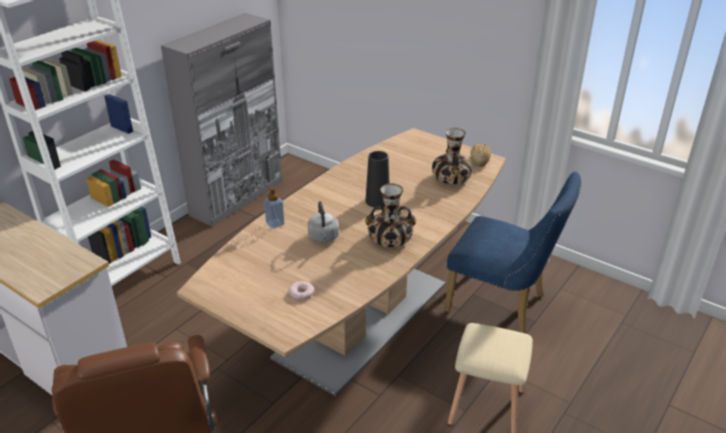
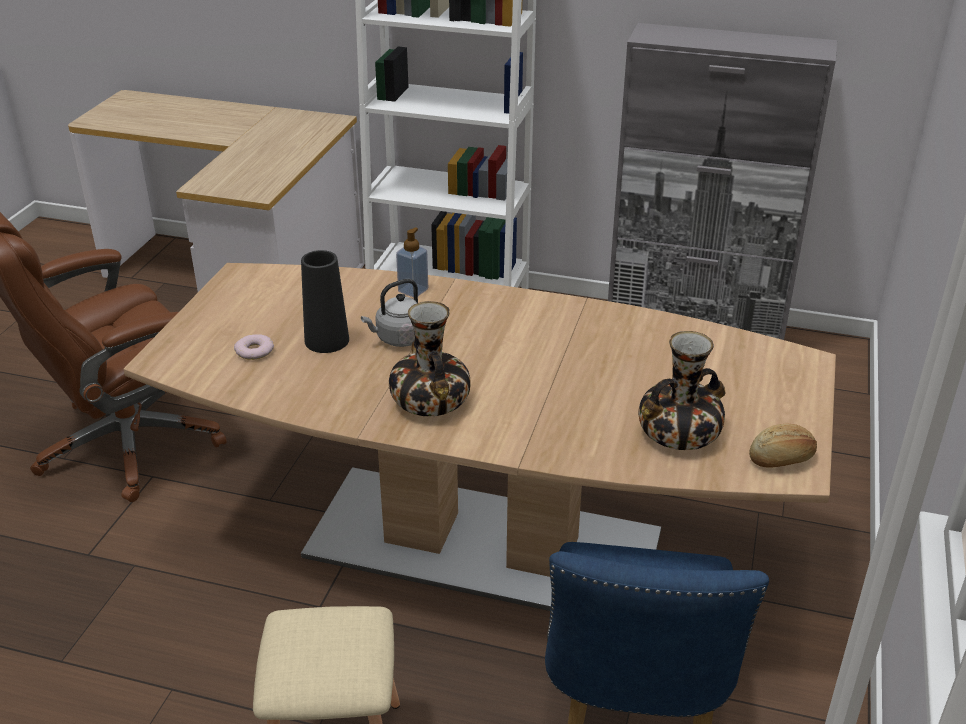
camera: 70 degrees right, 0 degrees up
black vase [366,151,390,208] -> black vase moved to [301,250,349,353]

